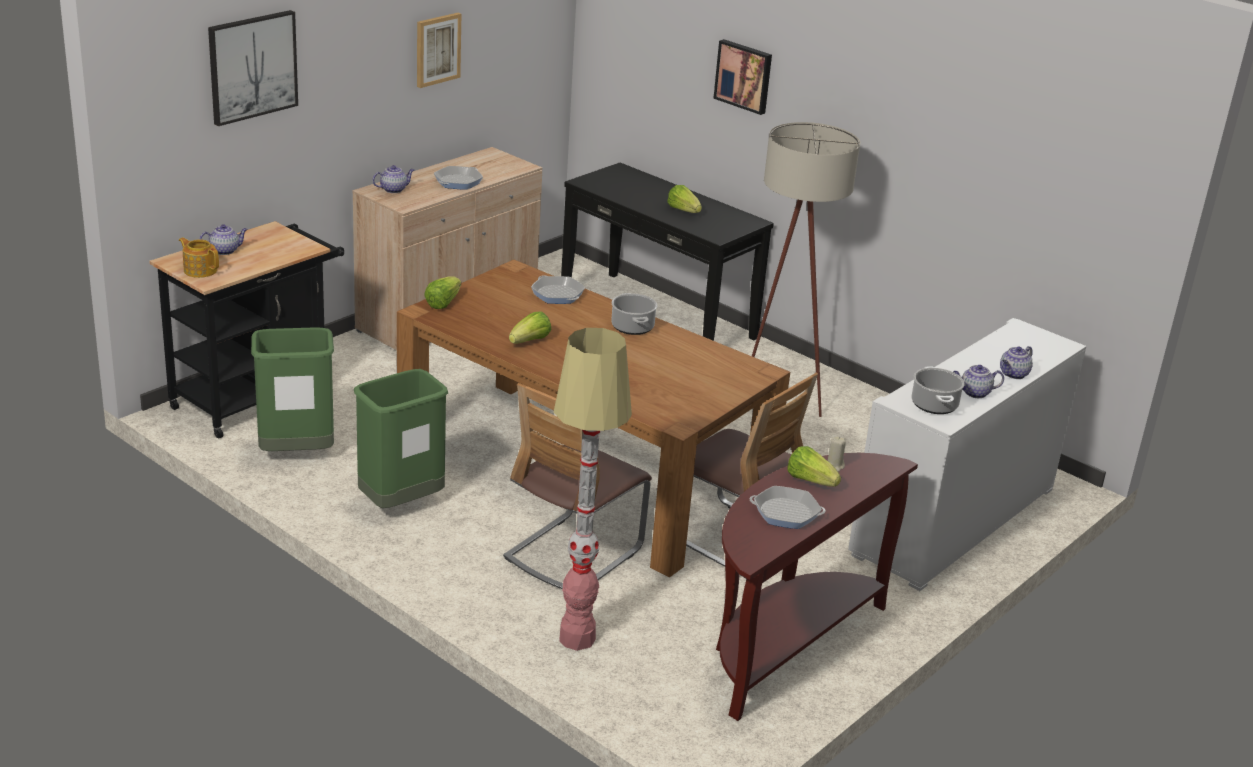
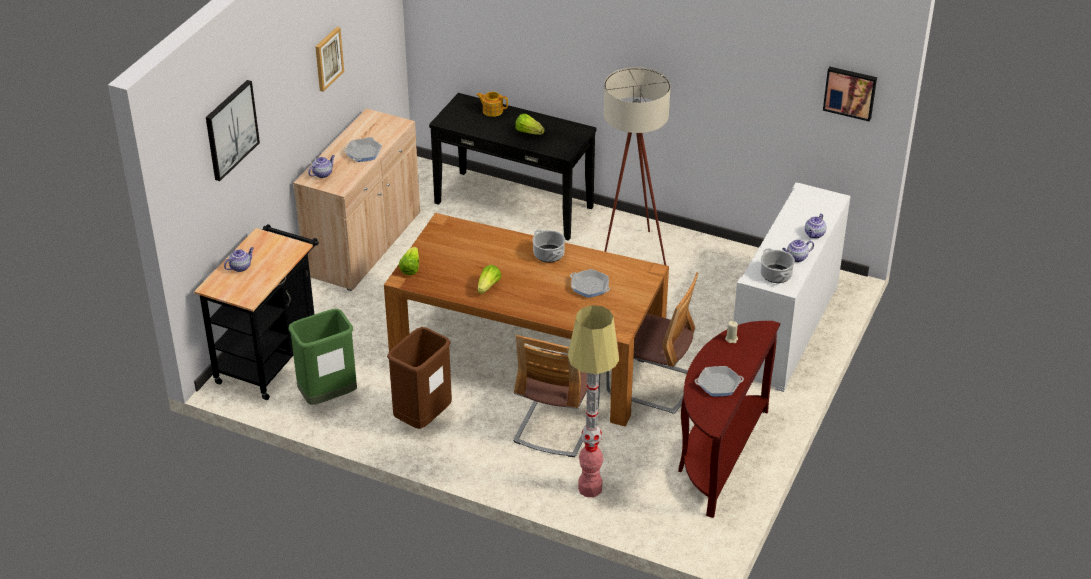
camera: 15 degrees left, 10 degrees up
teapot [179,237,219,278] -> teapot moved to [476,92,508,117]
green trash can [354,369,448,508] -> brown trash can [387,327,452,429]
frying pan [531,275,585,304] -> frying pan moved to [570,269,610,298]
picture [713,39,772,115] -> picture moved to [823,67,877,122]
lettuce [788,446,841,487] -> none

